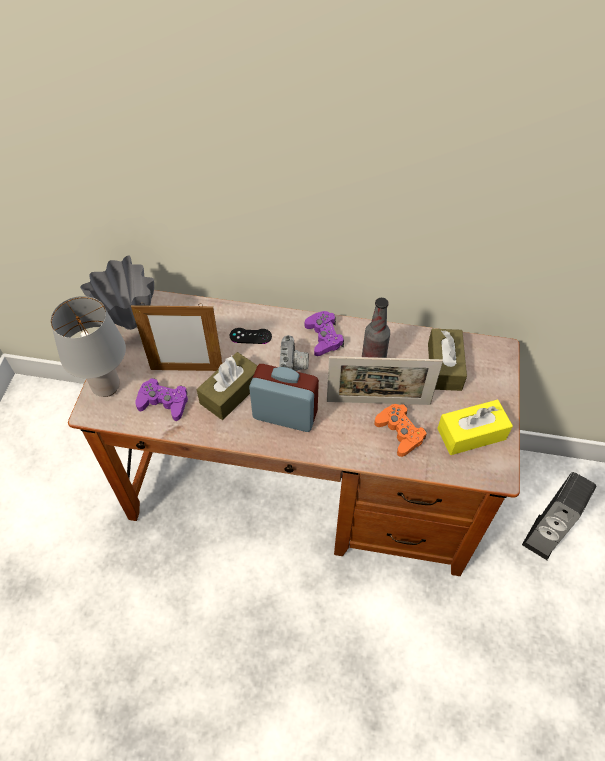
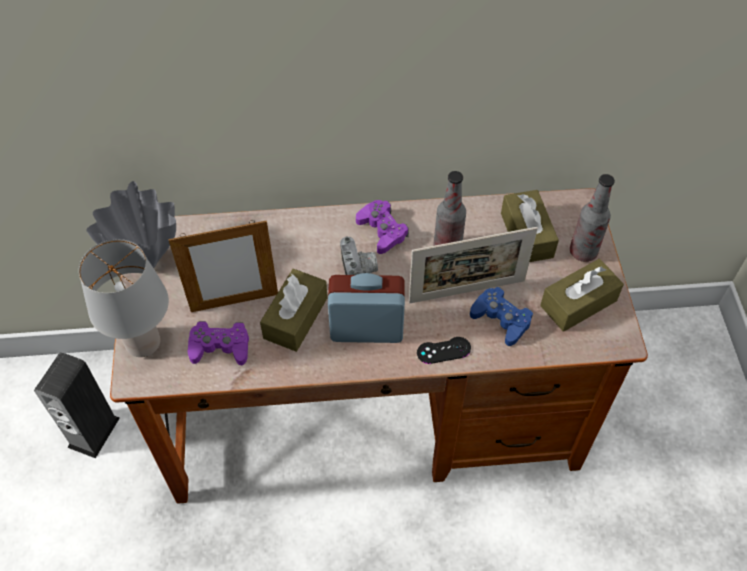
camera: 15 degrees left, 0 degrees up
black game controller [230,328,272,344] -> black game controller moved to [417,337,471,364]
orange game controller [374,404,427,457] -> blue game controller [470,287,533,346]
yellow tissue box [437,400,513,455] -> brown tissue box [540,259,624,332]
speaker [522,472,596,560] -> speaker moved to [34,352,120,459]
none -> bottle [570,174,615,262]

